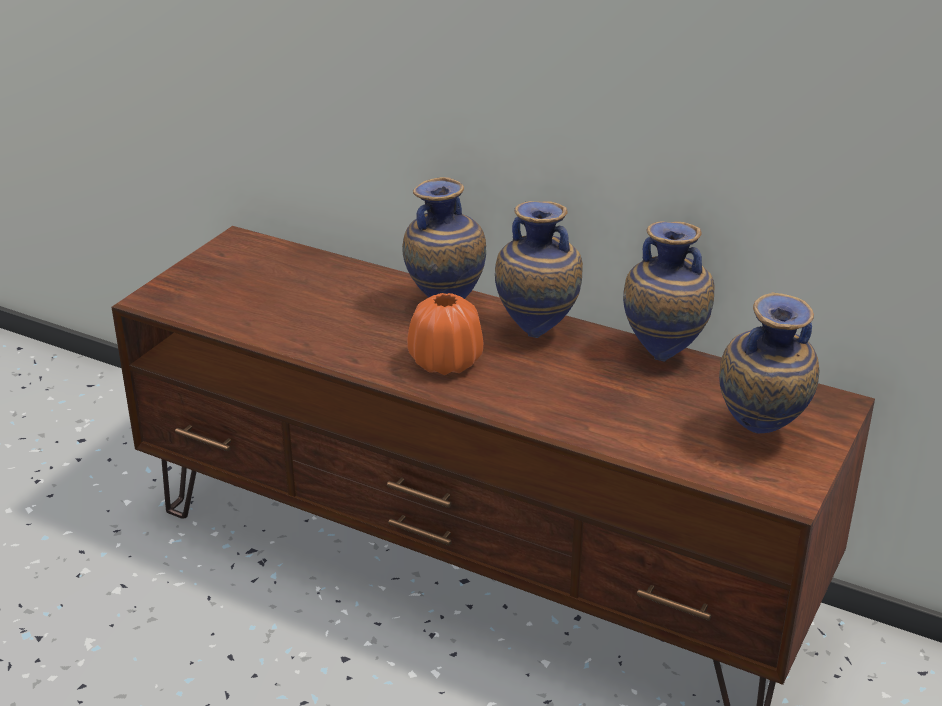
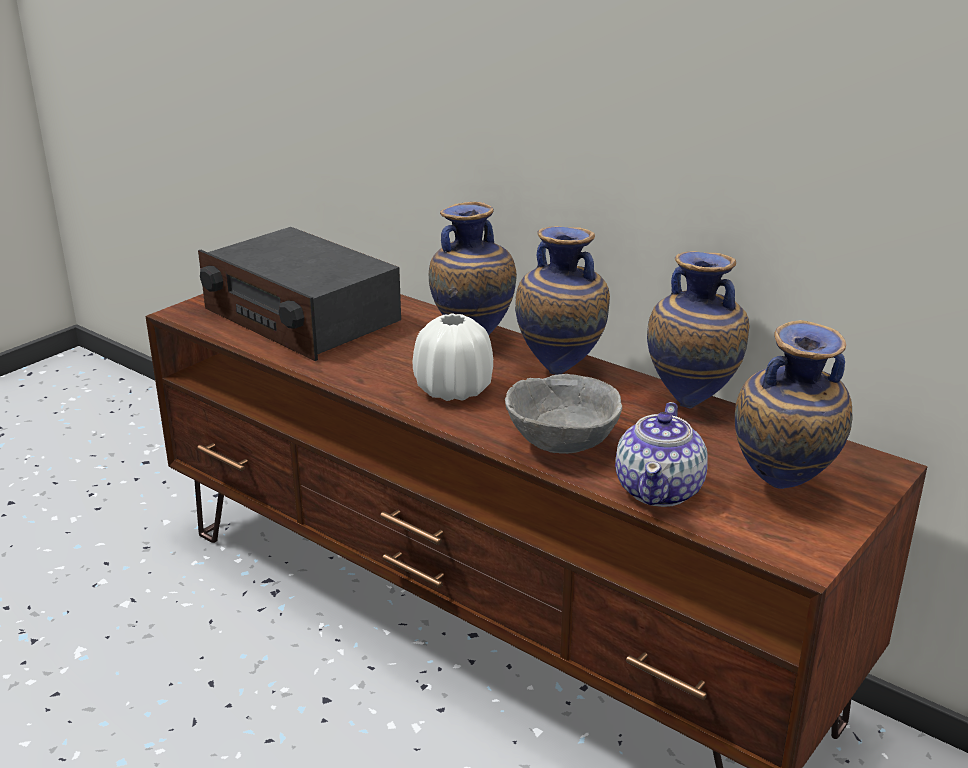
camera: 10 degrees right, 5 degrees down
orange vase [407,293,483,375] -> white vase [413,313,493,401]
none -> radio [198,227,401,361]
none -> grey bowl [505,374,622,454]
none -> teapot [615,402,708,507]

